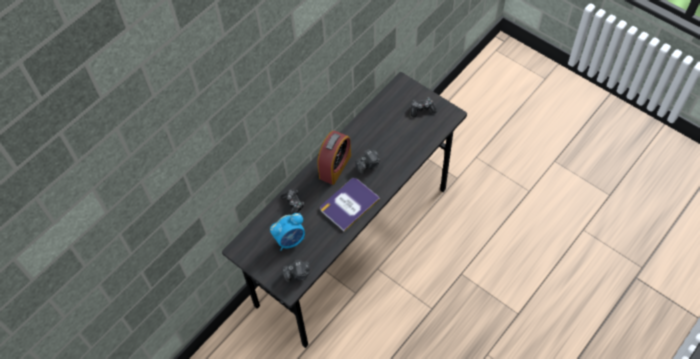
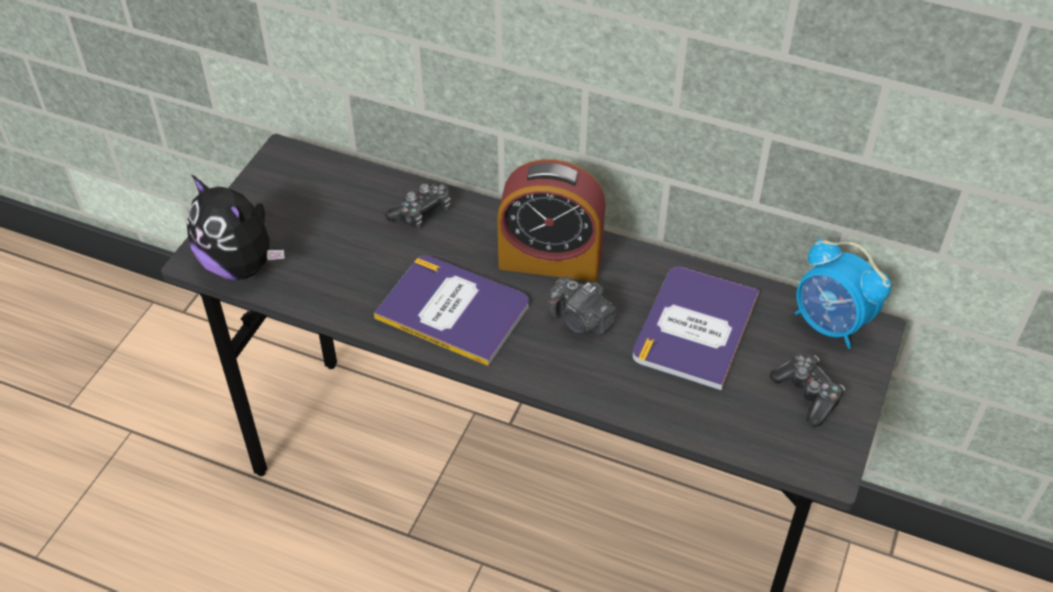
camera: 70 degrees right, 10 degrees down
alarm clock [270,213,305,250] -> alarm clock moved to [795,238,891,349]
camera [283,259,310,282] -> plush toy [187,175,285,280]
none -> book [633,267,760,390]

